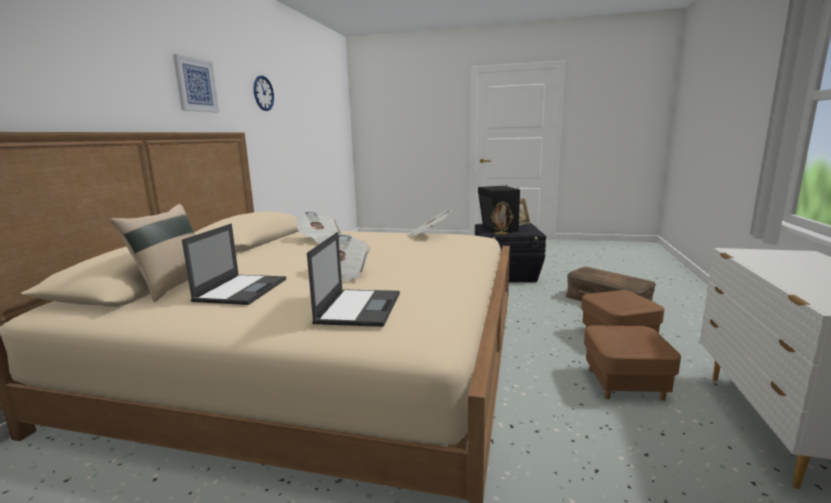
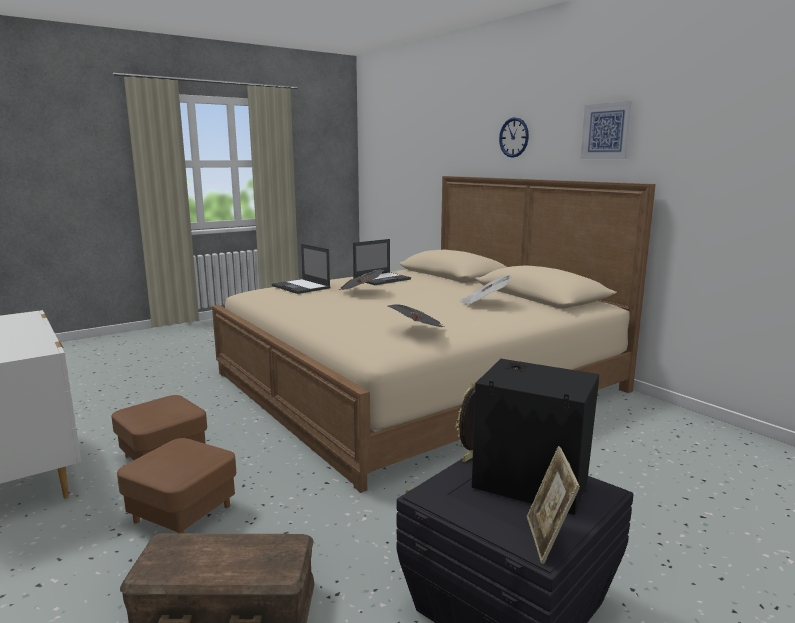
camera: 130 degrees right, 0 degrees up
beige pillow [110,204,195,302] -> none
laptop [182,224,286,305] -> laptop turned 90 degrees counterclockwise [353,239,411,285]
wall clock [254,76,274,111] -> wall clock moved to [499,117,529,158]

